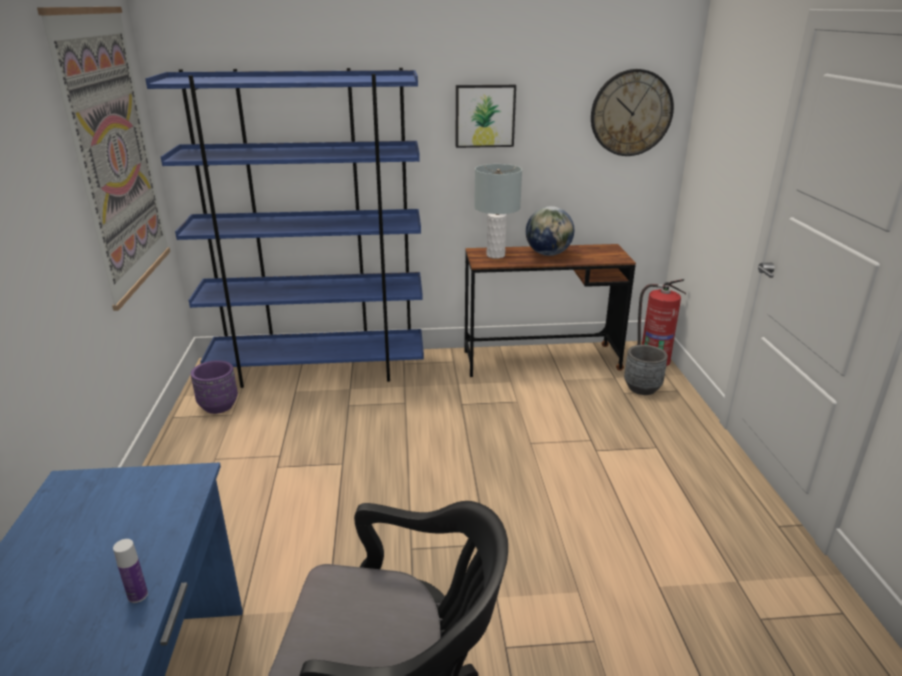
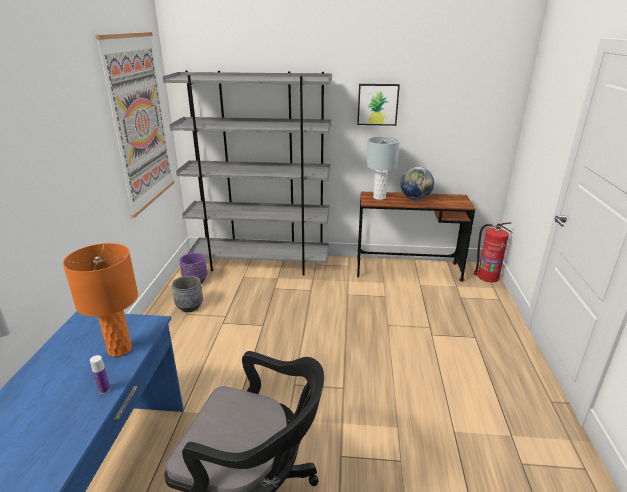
camera: 10 degrees right, 0 degrees up
blue bookcase [145,68,424,388] -> grey bookcase [162,70,332,275]
wall clock [591,69,674,156] -> none
grey planter [624,345,668,395] -> grey planter moved to [172,276,203,312]
none -> orange table lamp [63,243,138,357]

